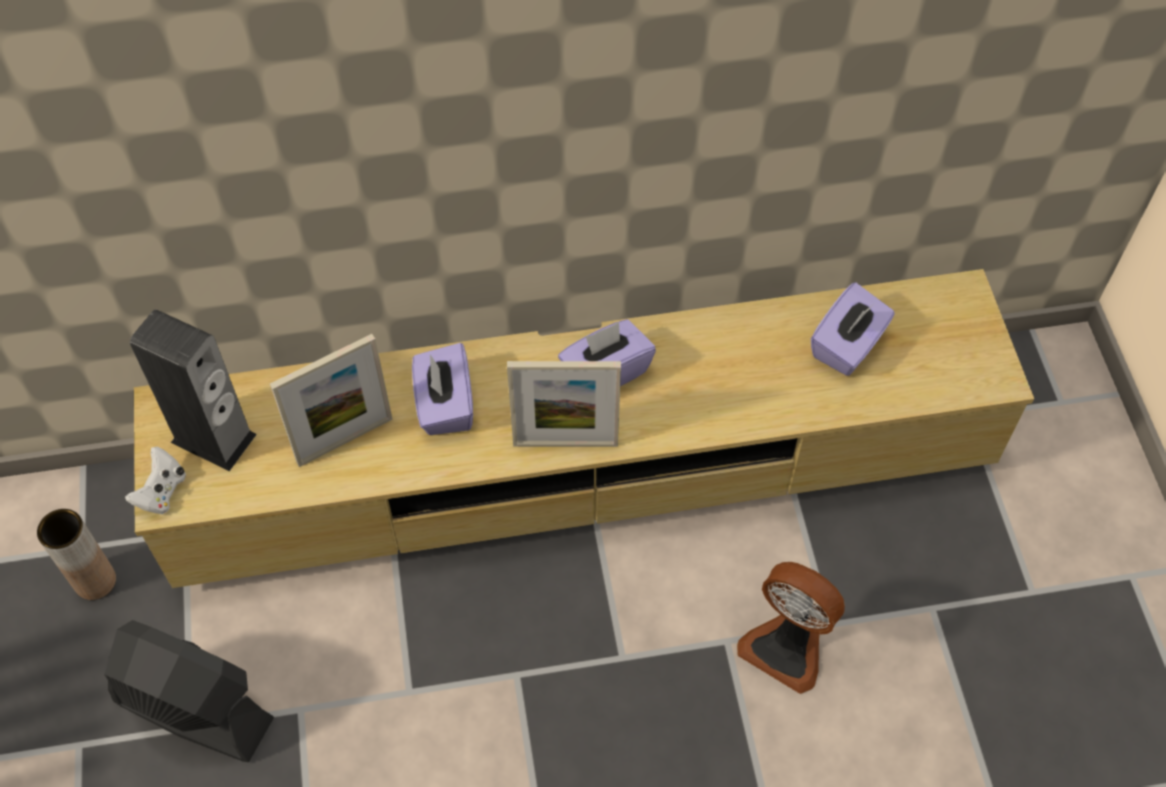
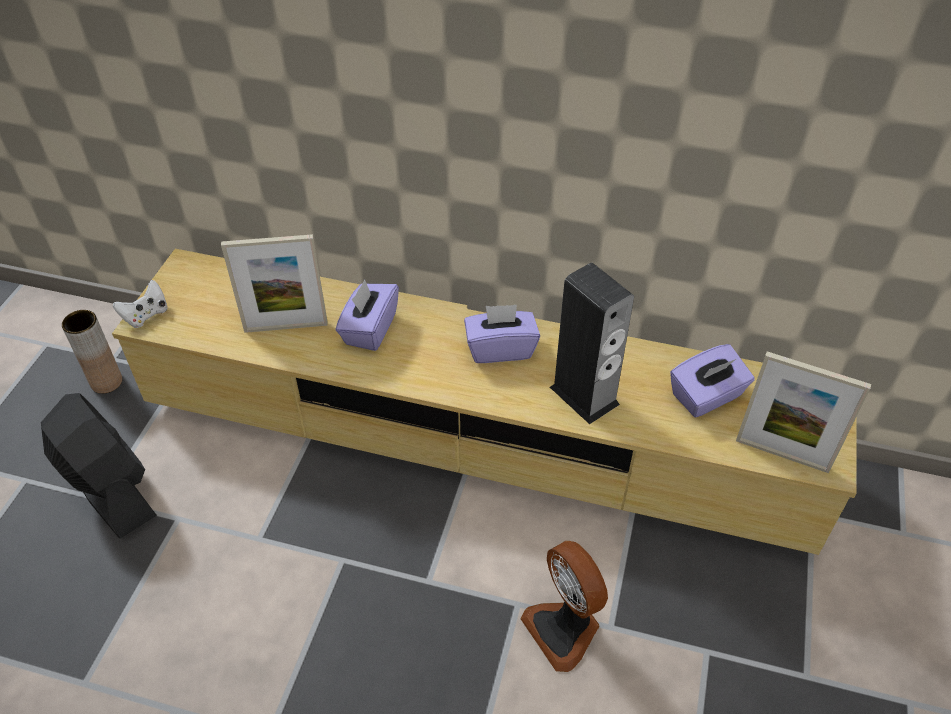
camera: 25 degrees right, 10 degrees down
speaker [130,309,257,471] -> speaker moved to [550,263,634,424]
picture frame [507,361,621,447] -> picture frame moved to [736,351,871,473]

